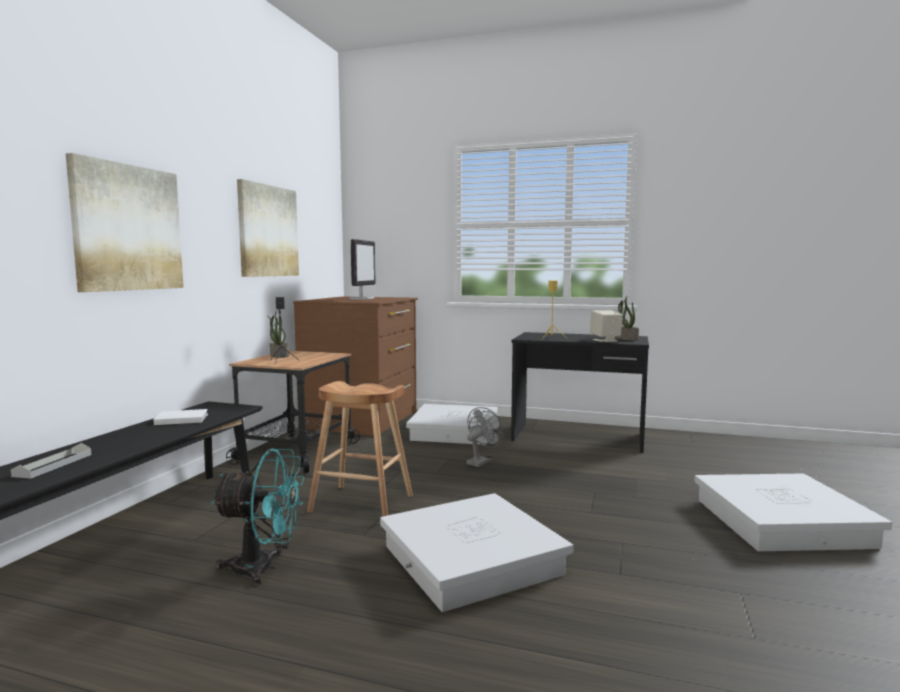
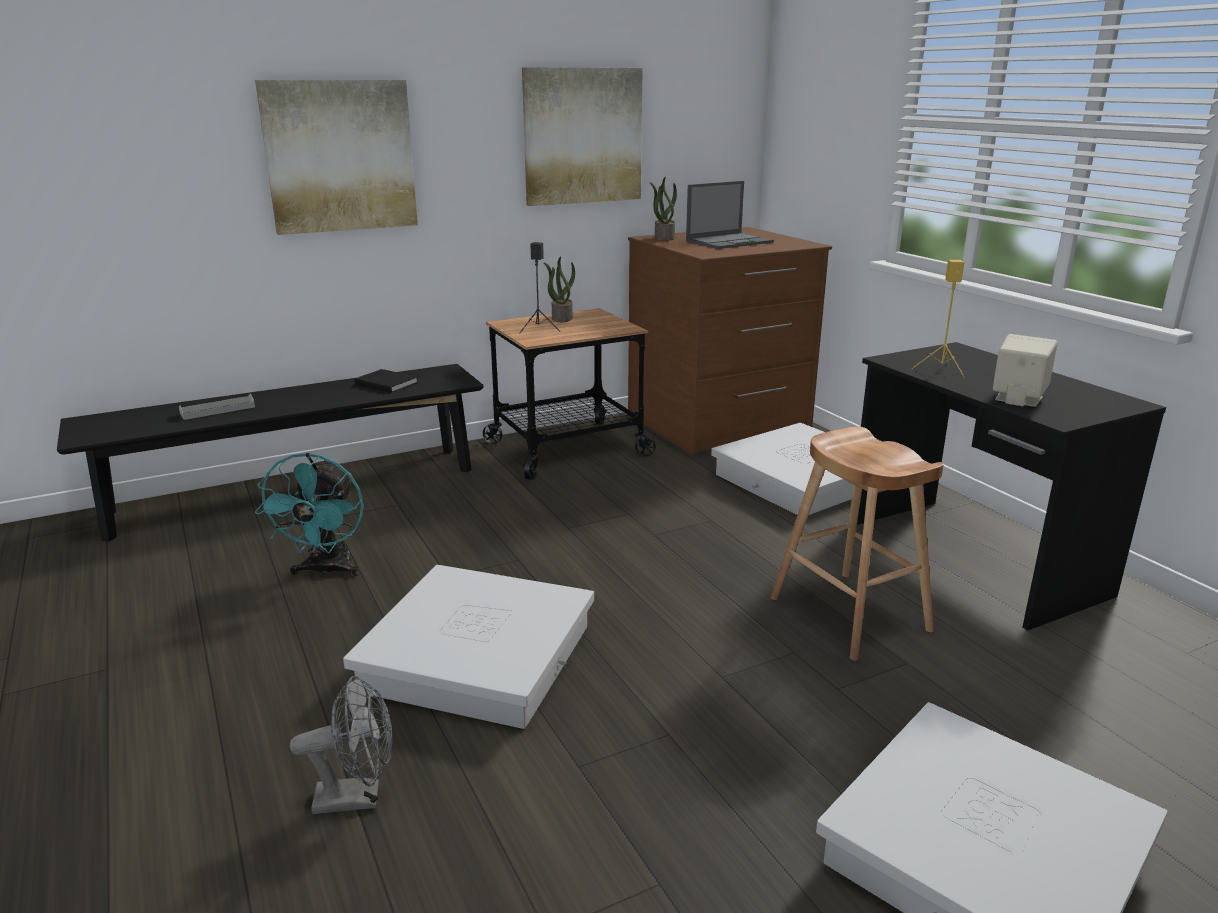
camera: 45 degrees right, 15 degrees up
white book [154,409,208,425] -> black book [355,369,418,393]
turquoise fan [211,448,304,586] -> turquoise fan turned 45 degrees clockwise [254,453,364,578]
brown stool [307,381,413,517] -> brown stool moved to [770,426,944,661]
monitor [349,239,376,300] -> laptop [686,181,774,249]
grey fan [466,407,504,467] -> grey fan moved to [290,676,393,814]
potted plant [615,296,639,340] -> potted plant moved to [649,177,677,241]

